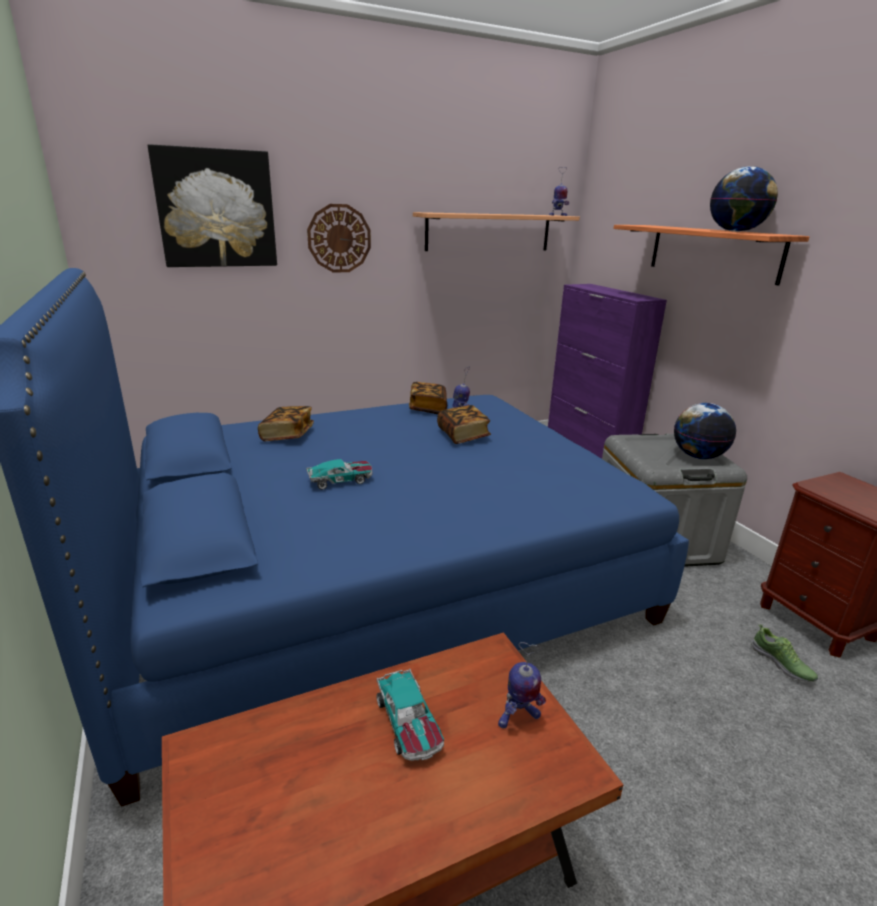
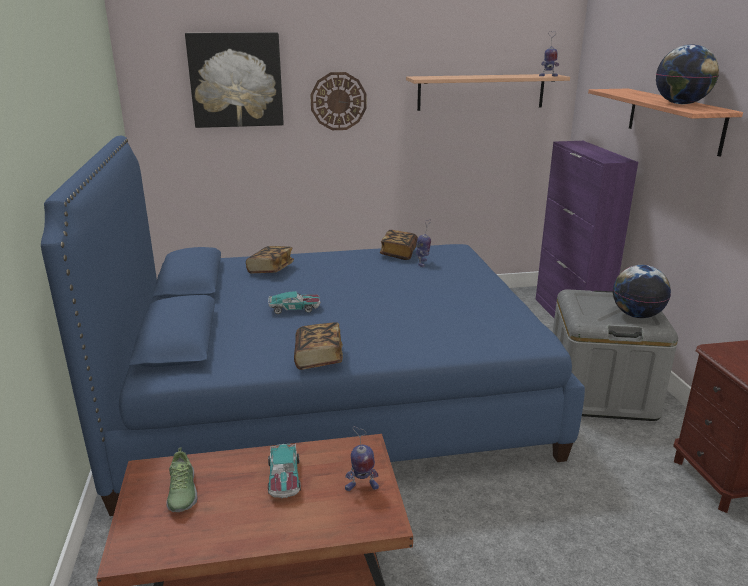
camera: 15 degrees right, 0 degrees up
book [437,405,491,444] -> book moved to [294,323,343,370]
shoe [751,624,818,682] -> shoe moved to [167,447,197,512]

